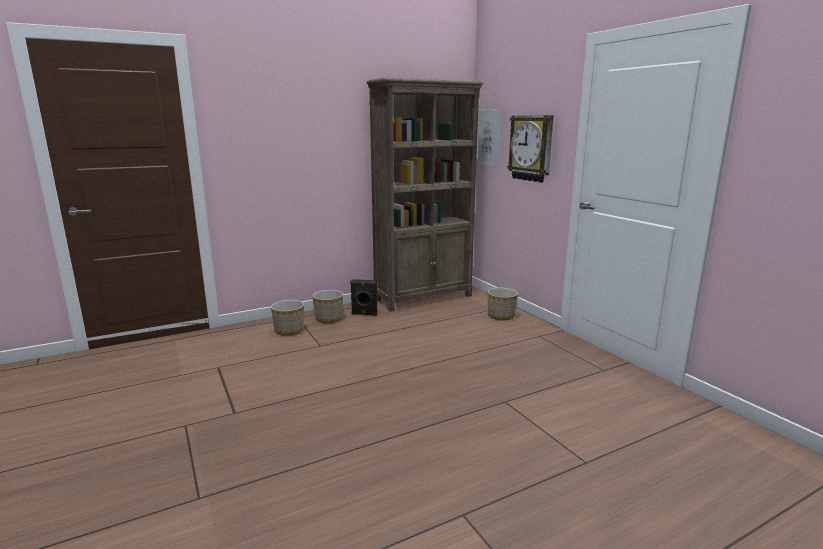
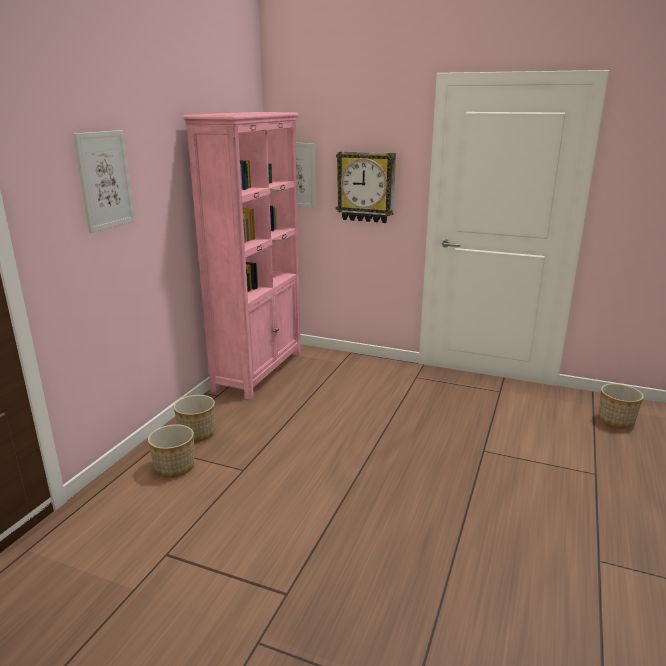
camera: 40 degrees left, 5 degrees up
black speaker [350,279,377,316] -> none
brown bookcase [366,78,484,312] -> pink bookcase [183,112,301,400]
planter [487,287,518,320] -> planter moved to [598,384,644,429]
none -> picture [73,130,135,233]

